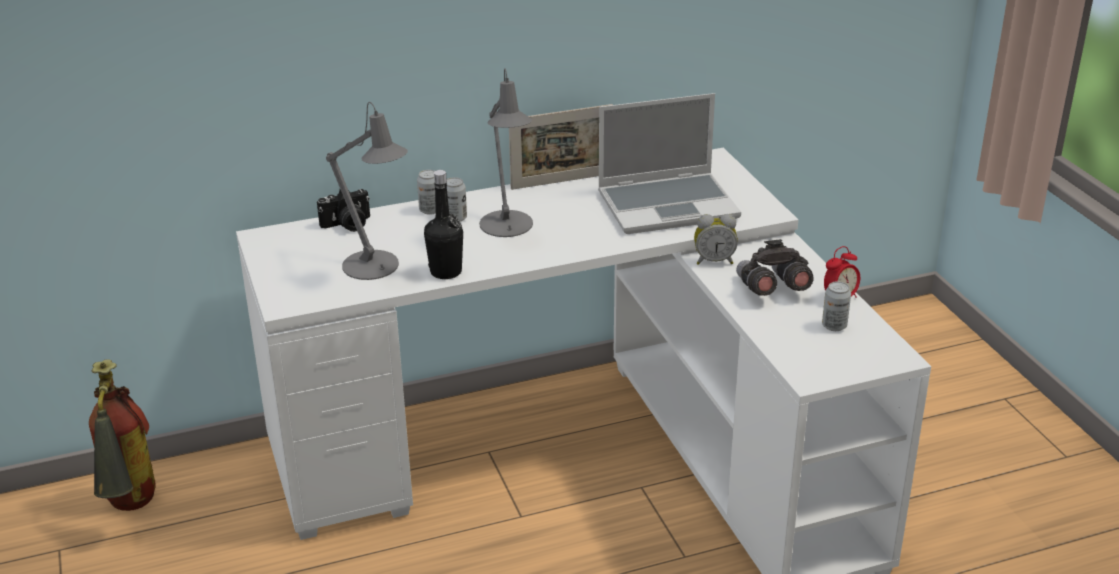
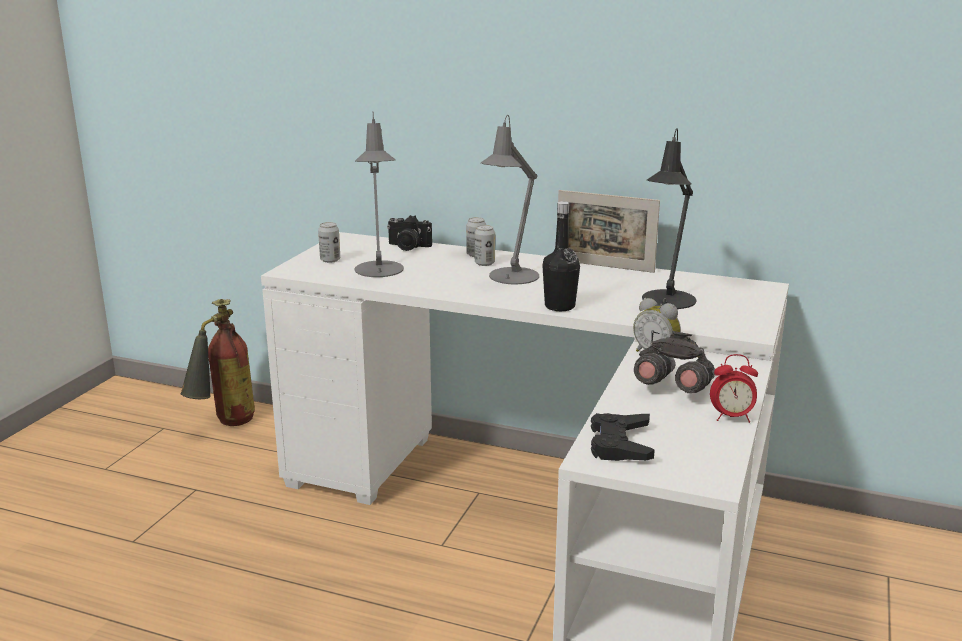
camera: 40 degrees right, 10 degrees down
black bottle [424,170,463,279] -> black bottle moved to [542,201,580,311]
laptop [598,93,741,234] -> black table lamp [642,128,697,309]
can [822,281,851,331] -> can moved to [318,222,340,263]
none -> black game controller [591,413,655,461]

